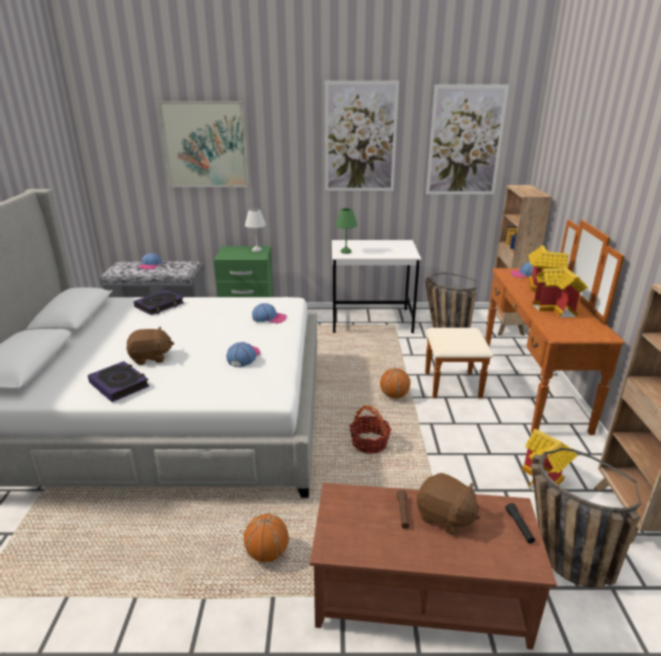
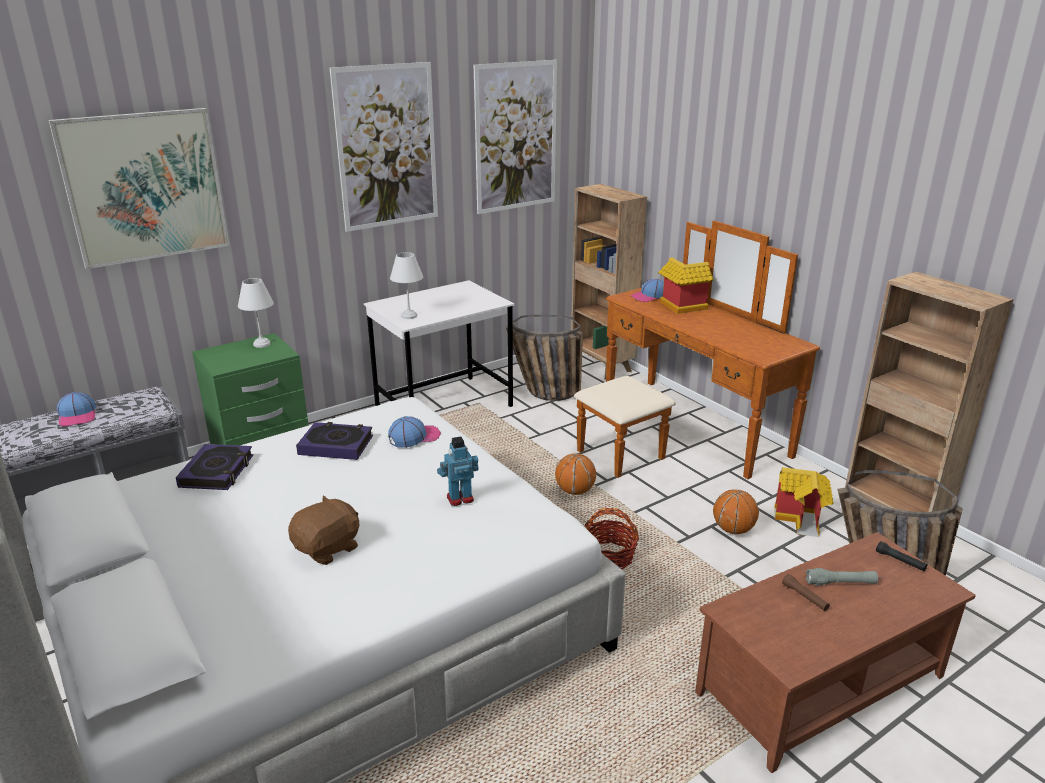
camera: 35 degrees left, 0 degrees up
book [88,361,150,402] -> book moved to [296,422,373,460]
cap [226,342,260,367] -> toy robot [437,436,479,506]
basketball [244,514,289,562] -> basketball moved to [713,489,759,534]
green table lamp [335,208,358,254] -> white table lamp [390,252,423,319]
brown plush toy [417,473,480,536] -> grey flashlight [805,568,878,585]
toy house [532,268,588,317] -> none

